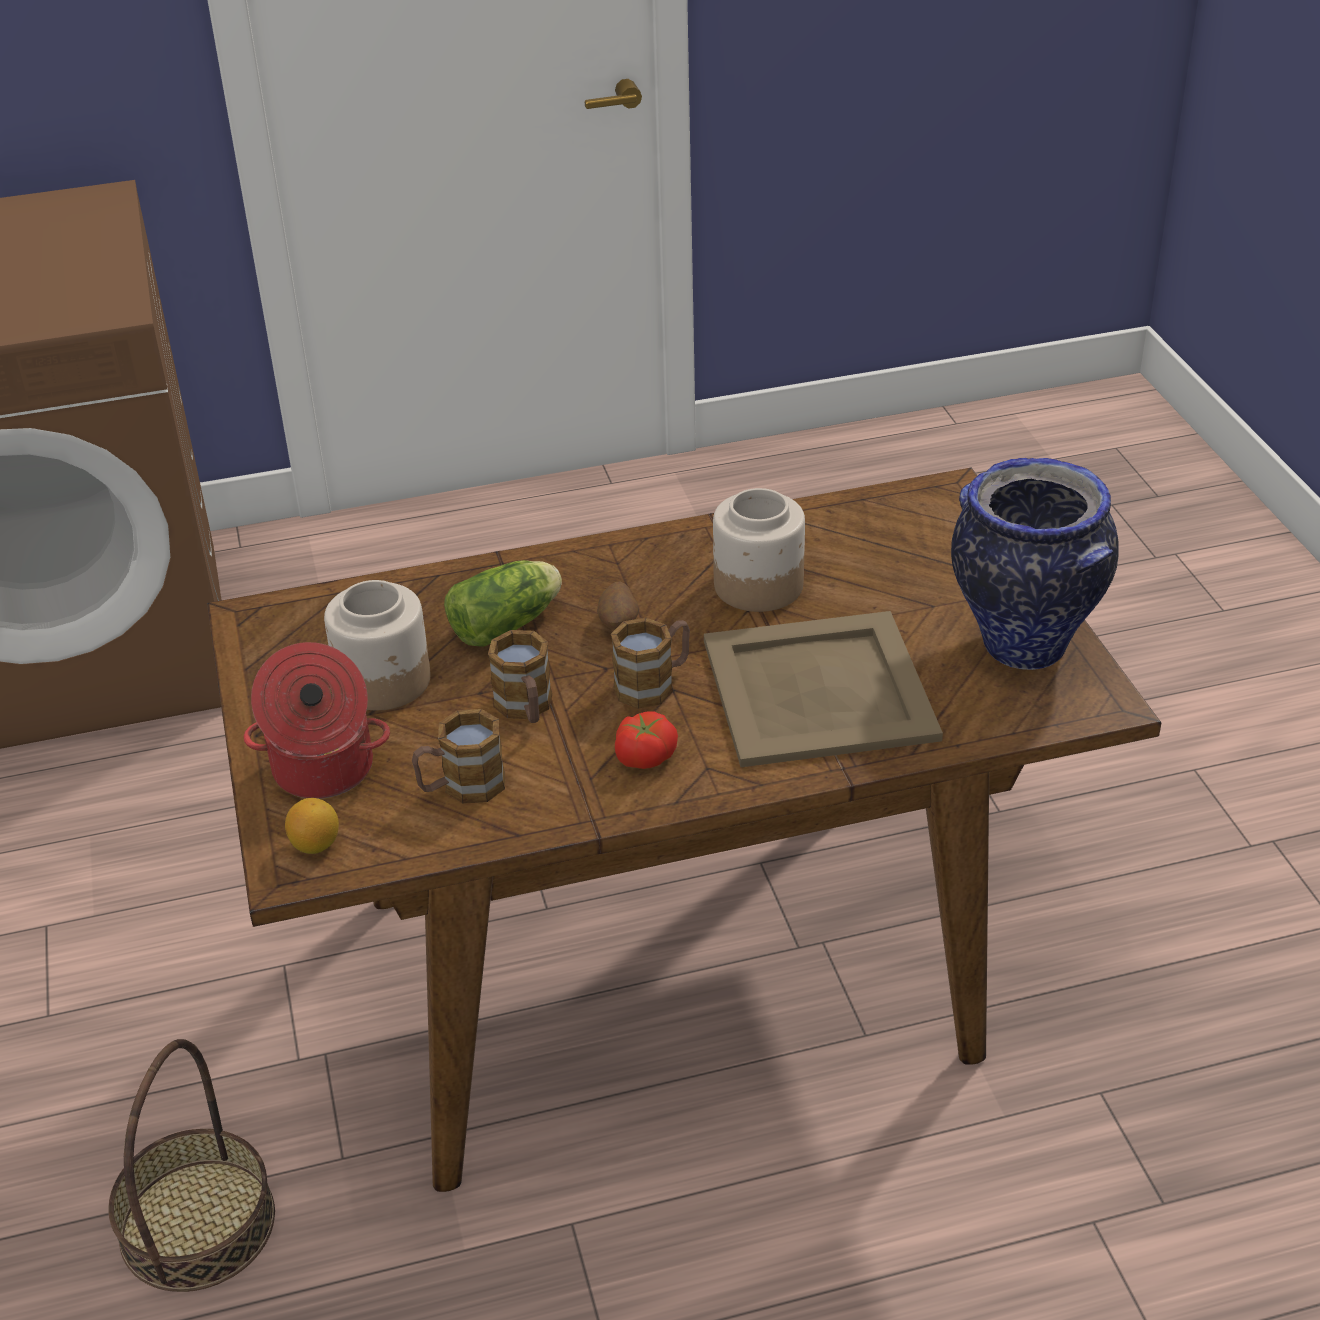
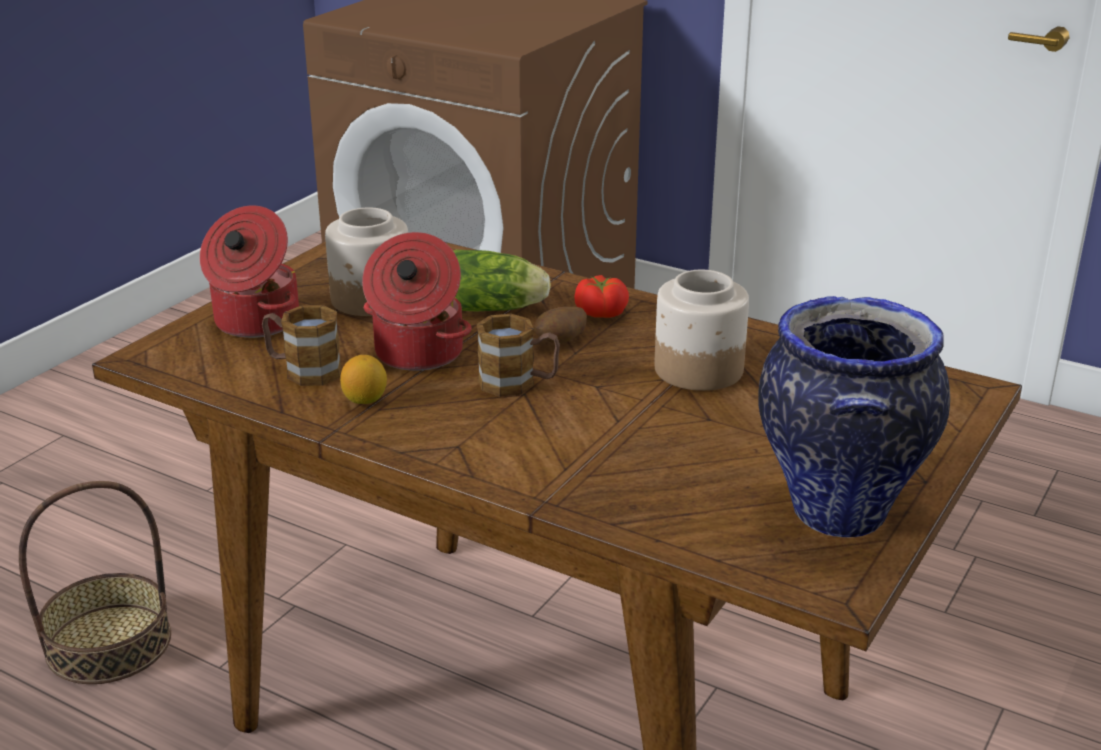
camera: 45 degrees right, 10 degrees down
lemon [285,798,339,854] -> lemon moved to [340,355,387,404]
mug [488,630,552,723] -> cooking pot [362,232,472,371]
tomato [615,711,678,769] -> tomato moved to [574,275,629,318]
beige tray [704,611,943,767] -> none

